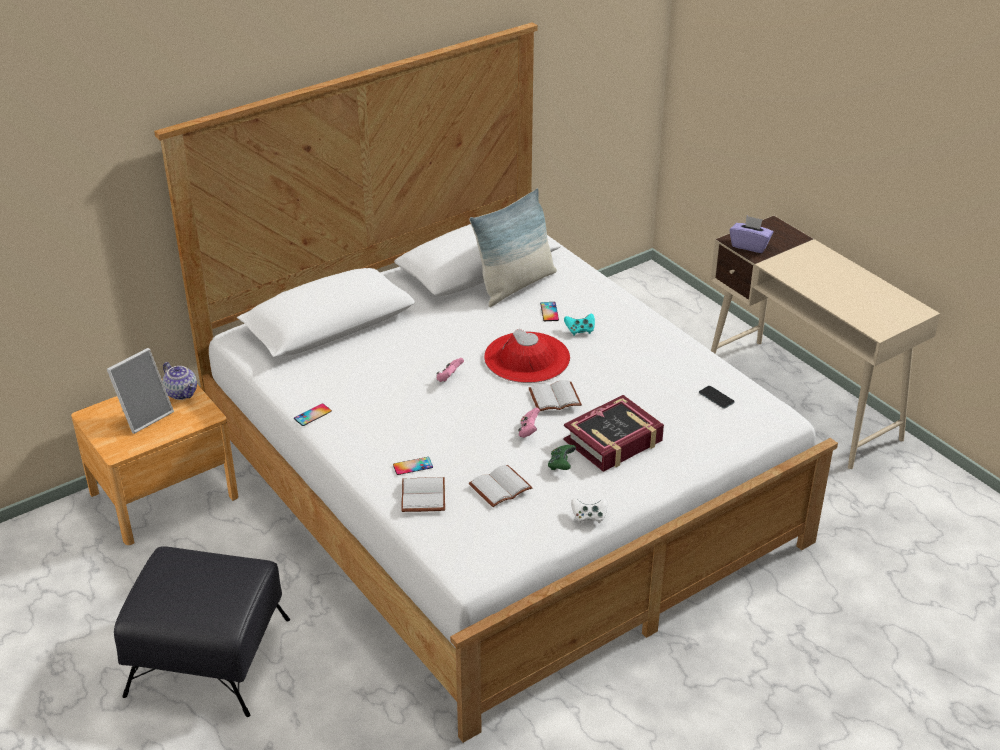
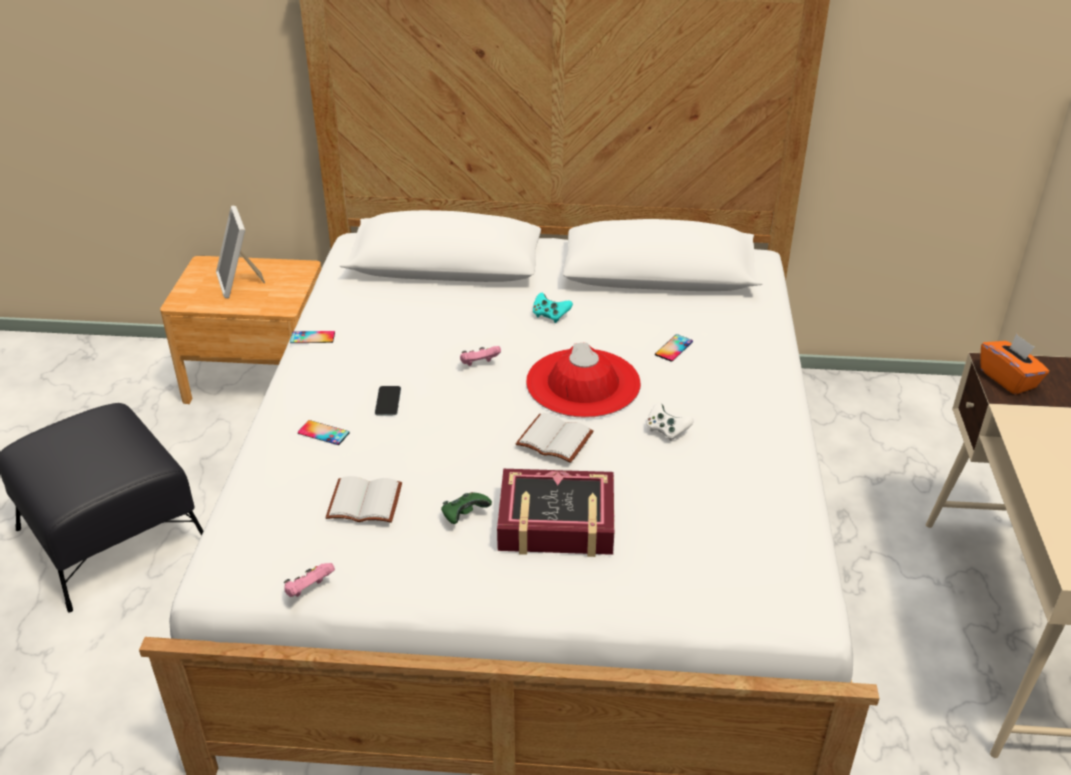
camera: 40 degrees right, 0 degrees up
picture frame [107,348,174,434] -> picture frame turned 75 degrees clockwise [216,206,265,298]
teapot [163,362,197,400] -> none
white book [402,477,445,512] -> none
pillow [469,188,557,307] -> none
pink game controller [518,408,540,438] -> pink game controller moved to [284,563,335,597]
turquoise game controller [564,314,595,336] -> turquoise game controller moved to [533,293,573,323]
white game controller [571,499,608,523] -> white game controller moved to [646,403,693,441]
phone [699,386,734,408] -> phone moved to [375,386,401,415]
purple tissue box [730,216,773,253] -> orange tissue box [980,334,1049,395]

